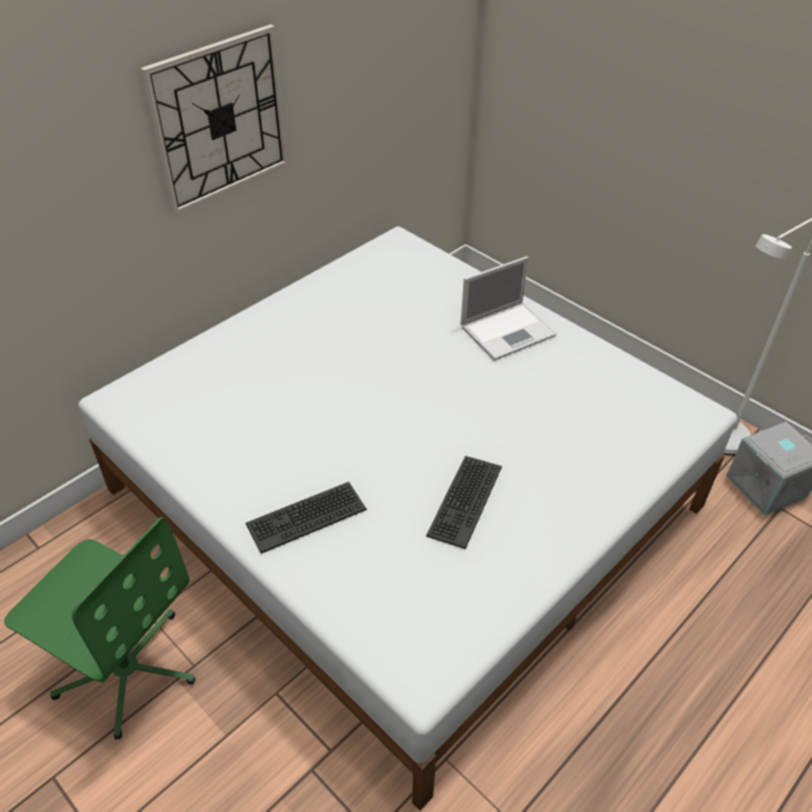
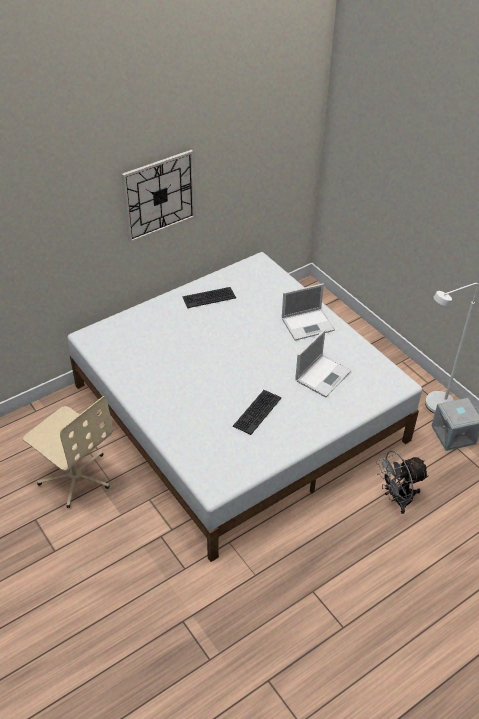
camera: 10 degrees right, 0 degrees up
green office chair [4,517,195,740] -> beige office chair [23,396,113,508]
keyboard [246,482,367,554] -> keyboard moved to [183,287,236,308]
none -> laptop [295,330,351,397]
none -> grey fan [376,451,429,514]

